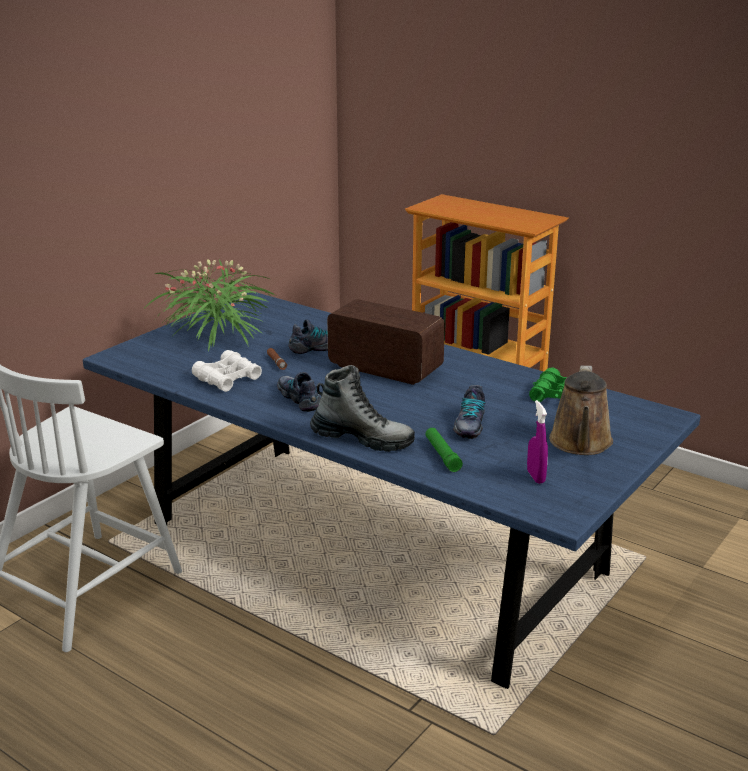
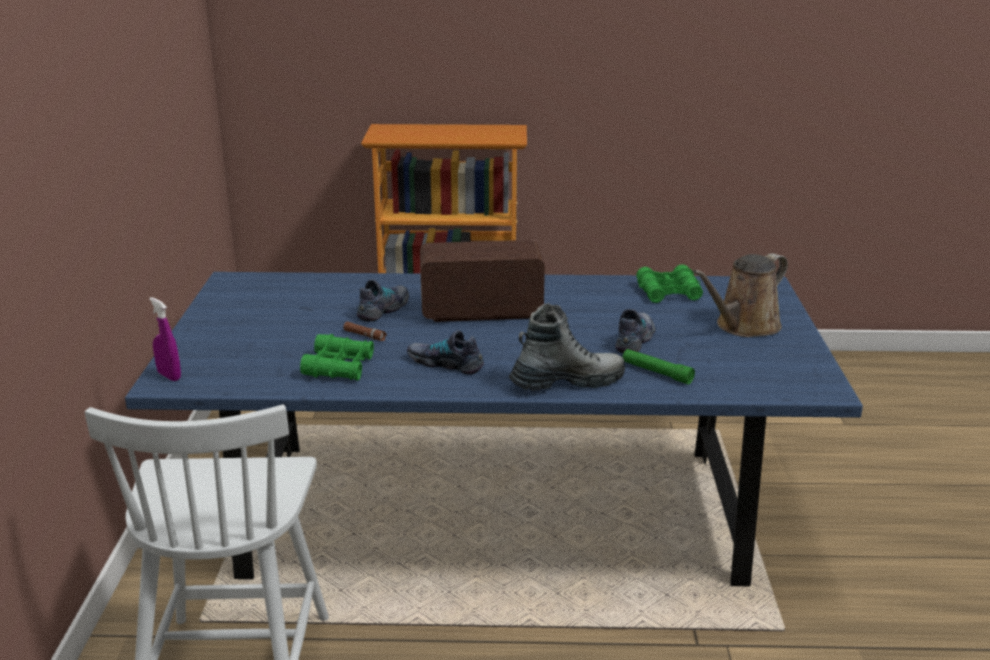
camera: 35 degrees left, 0 degrees up
potted plant [146,260,276,352] -> none
white binoculars [192,350,262,392] -> green binoculars [300,334,374,381]
shoe [453,385,485,439] -> shoe turned 135 degrees counterclockwise [615,309,655,353]
purple spray bottle [527,400,548,484] -> purple spray bottle moved to [149,297,181,381]
brown watering can [549,365,613,455] -> brown watering can turned 75 degrees clockwise [693,253,788,337]

